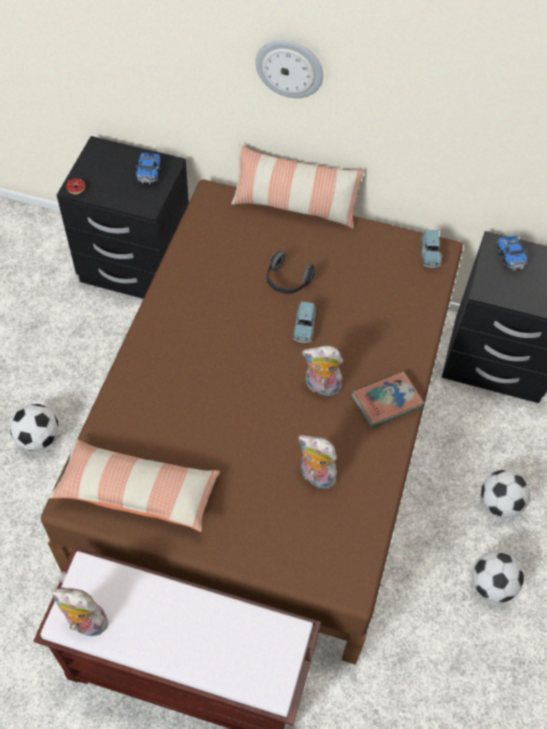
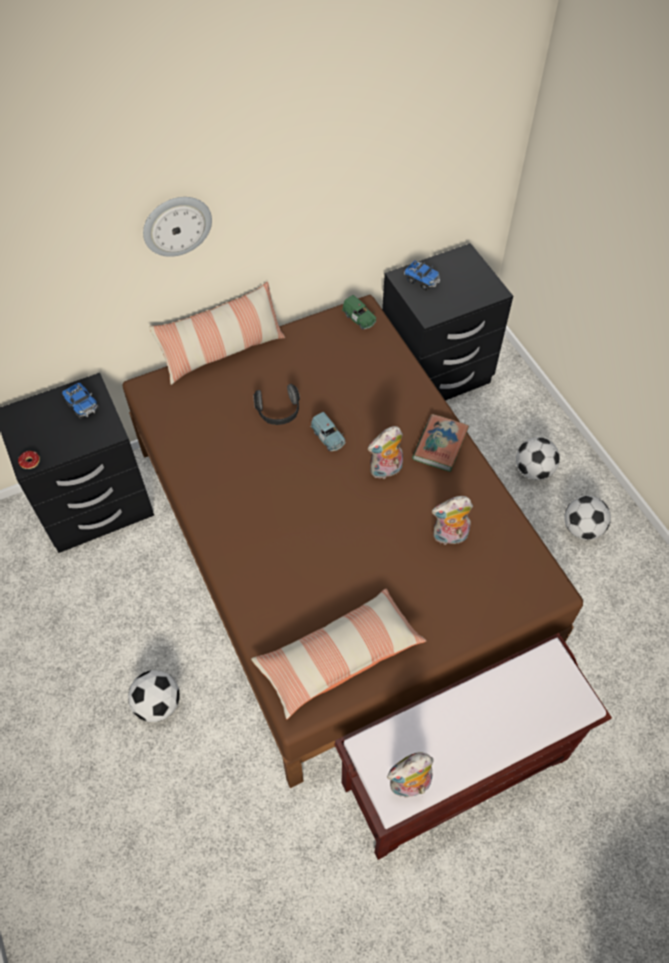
camera: 40 degrees left, 0 degrees up
blue toy car [421,230,443,268] -> green toy car [342,295,376,329]

